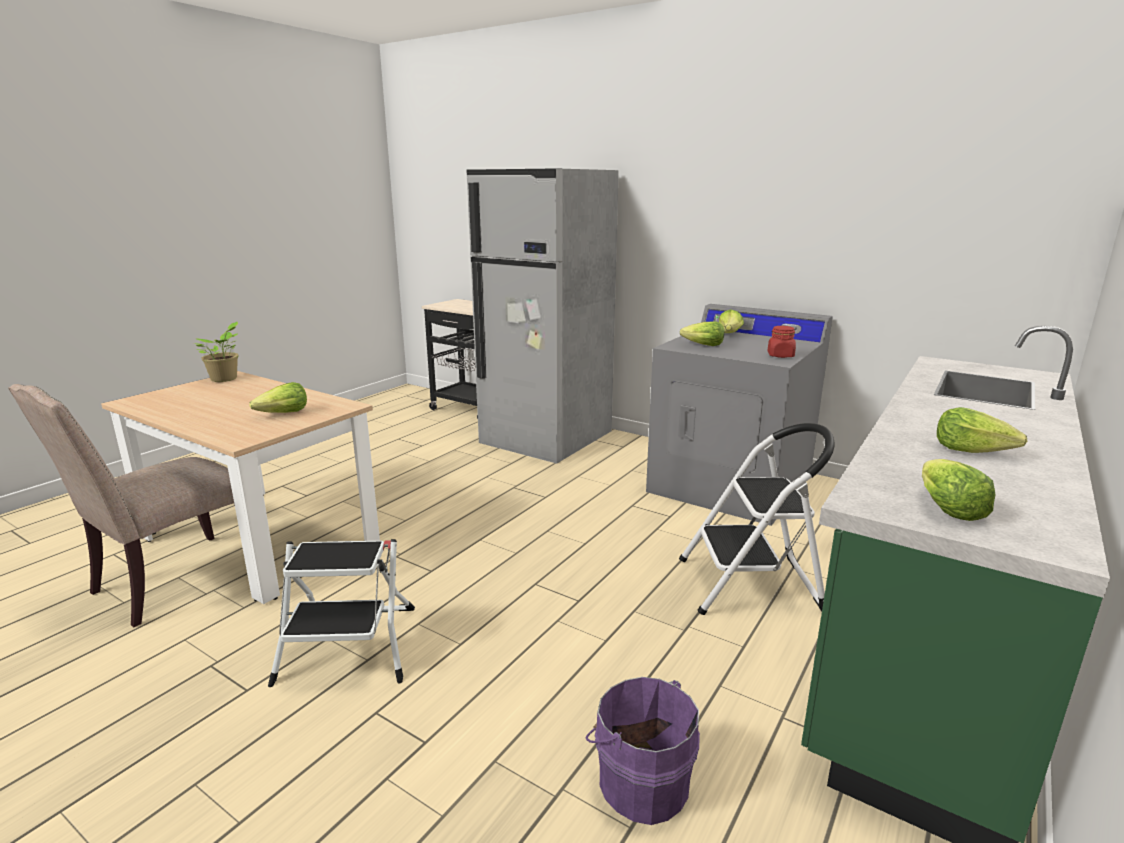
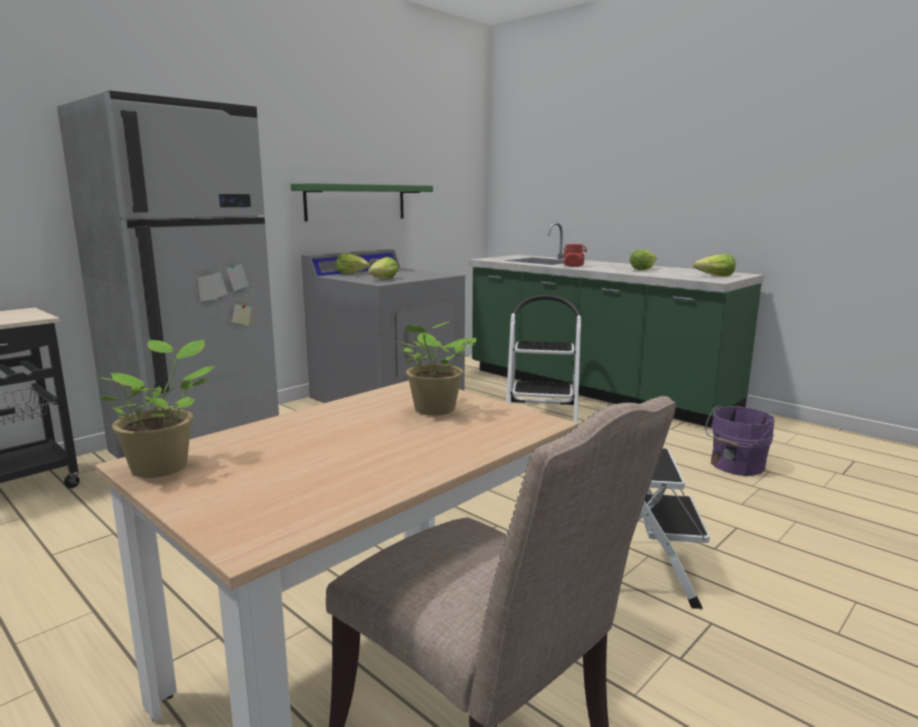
camera: 80 degrees left, 5 degrees down
lettuce [249,382,307,413] -> potted plant [394,321,477,416]
red jar [768,326,796,358] -> red jar moved to [563,244,587,267]
none -> green shelf [291,183,433,221]

